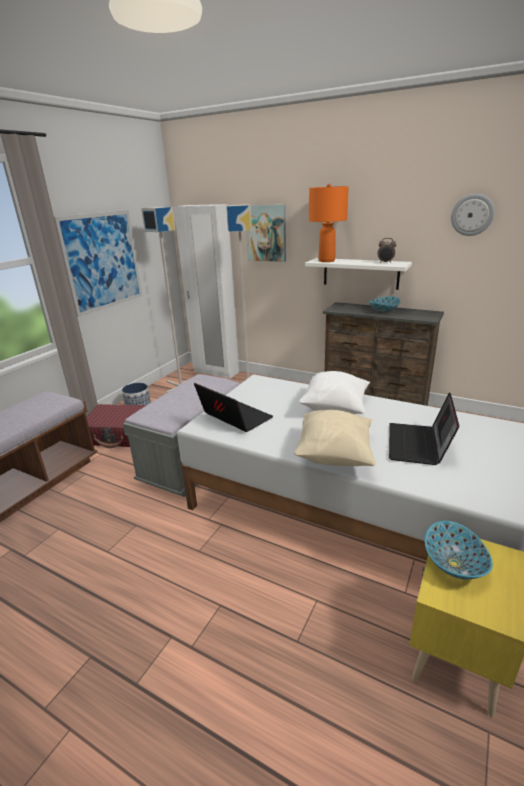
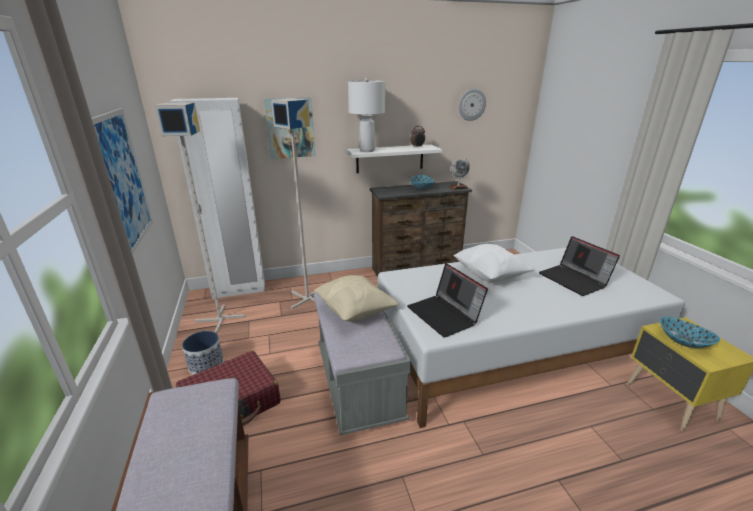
camera: 45 degrees left, 0 degrees up
laptop [194,383,273,432] -> laptop turned 120 degrees counterclockwise [407,263,488,338]
beige pillow [294,410,377,466] -> beige pillow moved to [314,275,399,322]
orange table lamp [309,184,349,262] -> white table lamp [348,78,385,152]
none -> globe [449,158,470,190]

